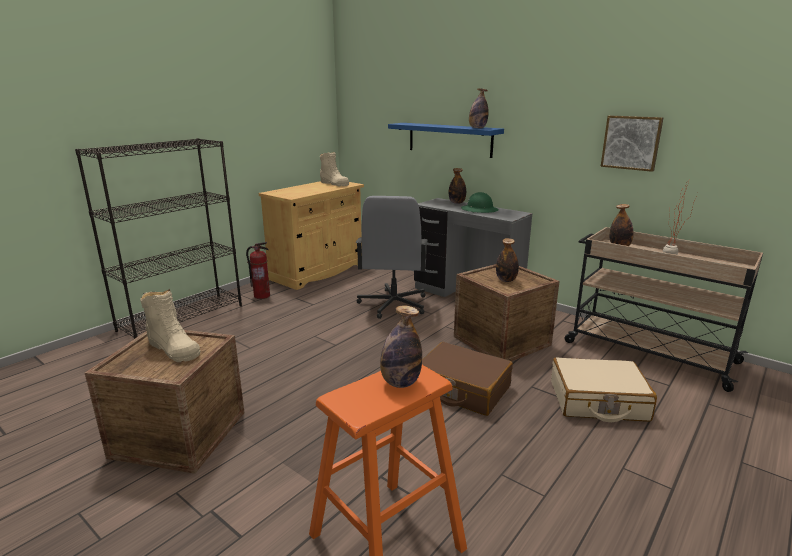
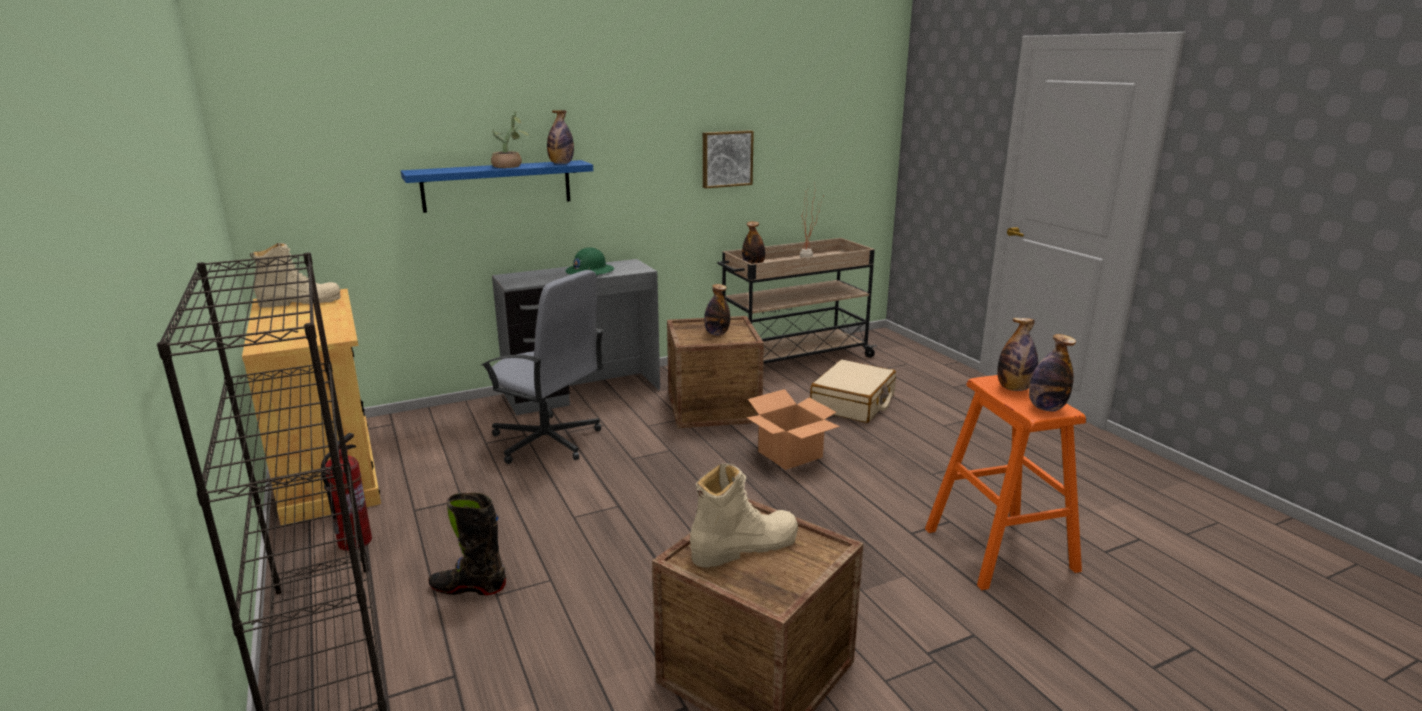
camera: 65 degrees left, 0 degrees up
brown suitcase [422,342,513,416] -> cardboard box [746,389,840,470]
bottle [449,168,466,204] -> bottle moved to [1029,334,1076,411]
none -> black boot [428,493,506,595]
none -> potted plant [491,111,529,168]

